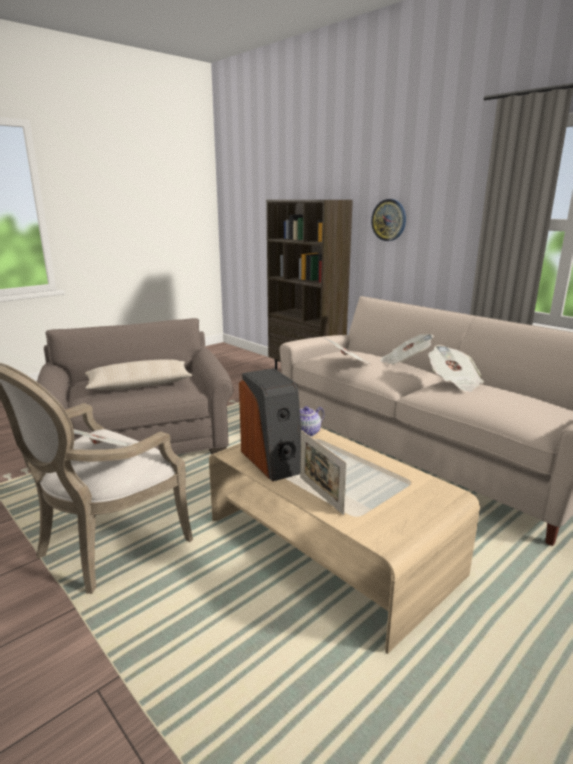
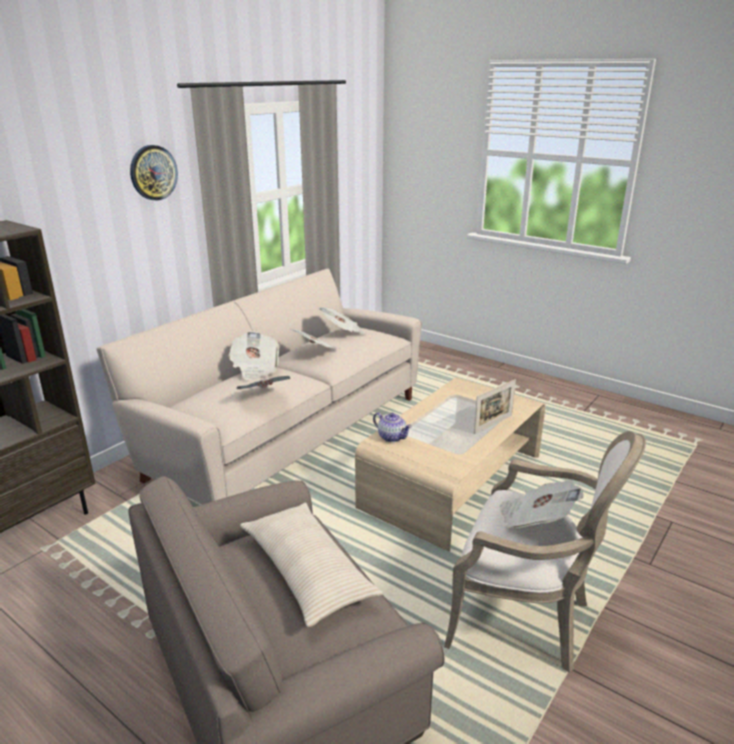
camera: 100 degrees left, 5 degrees up
speaker [239,368,301,482] -> none
wall clock [371,199,406,241] -> wall clock moved to [130,145,178,201]
none -> newspaper [317,307,365,334]

